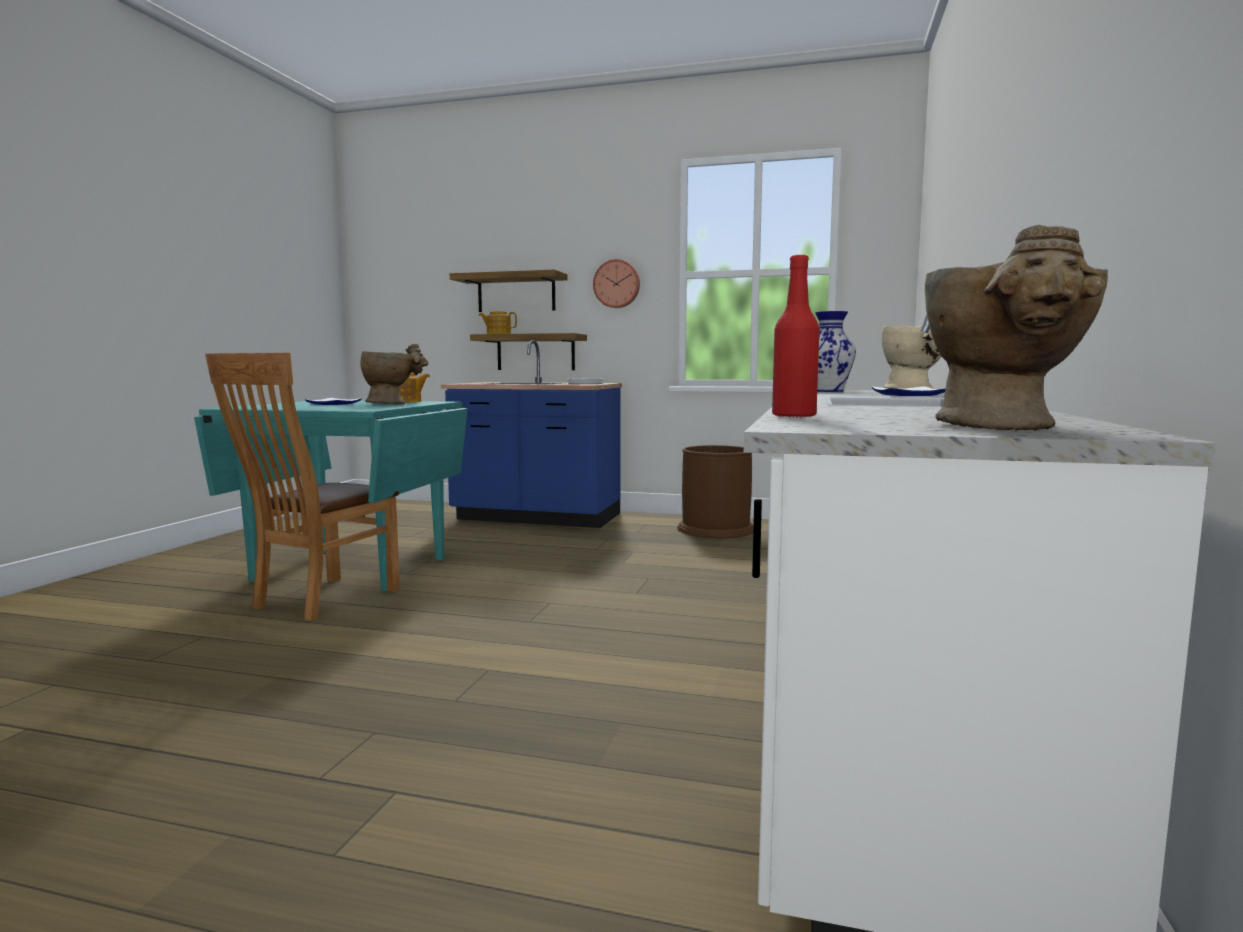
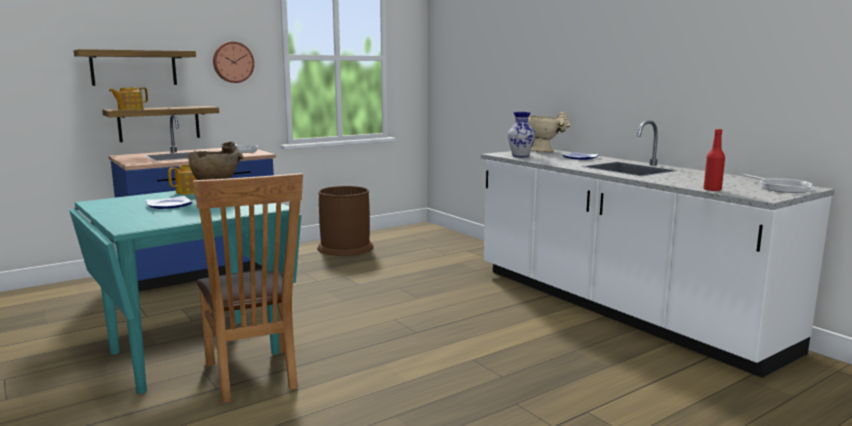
camera: 50 degrees left, 5 degrees up
beige vase [925,225,1108,431] -> frying pan [743,174,812,193]

